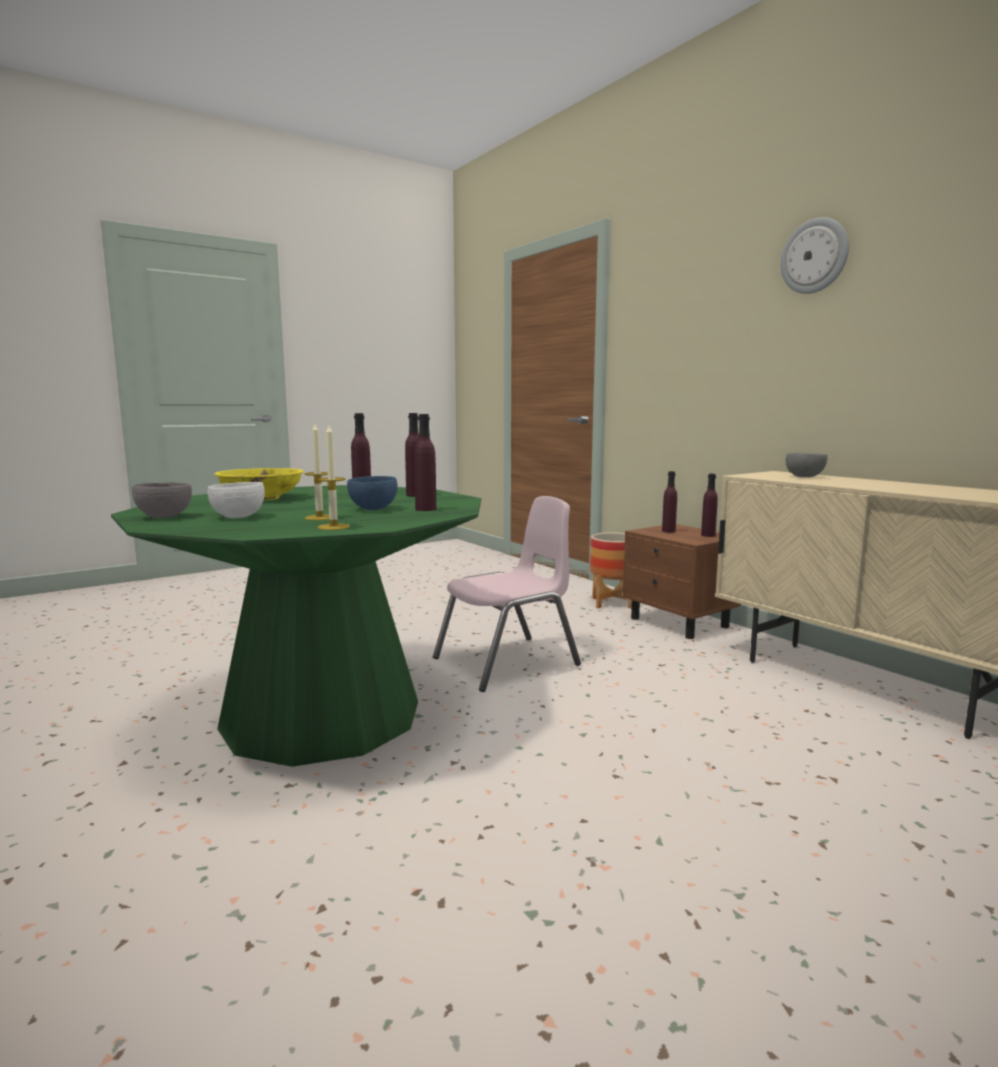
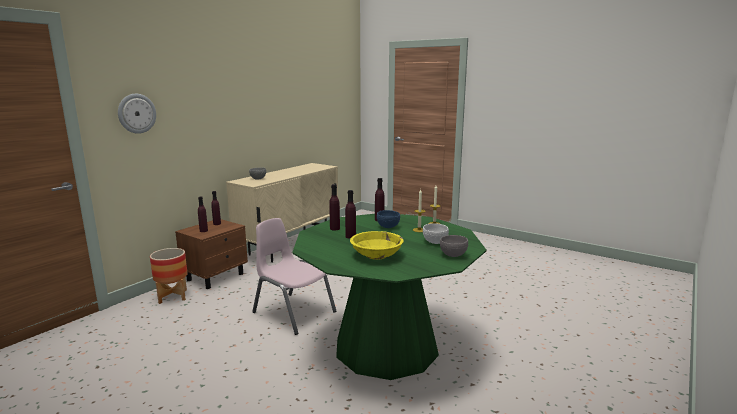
camera: 110 degrees left, 5 degrees up
wall clock [781,217,849,294] -> wall clock moved to [118,94,156,134]

